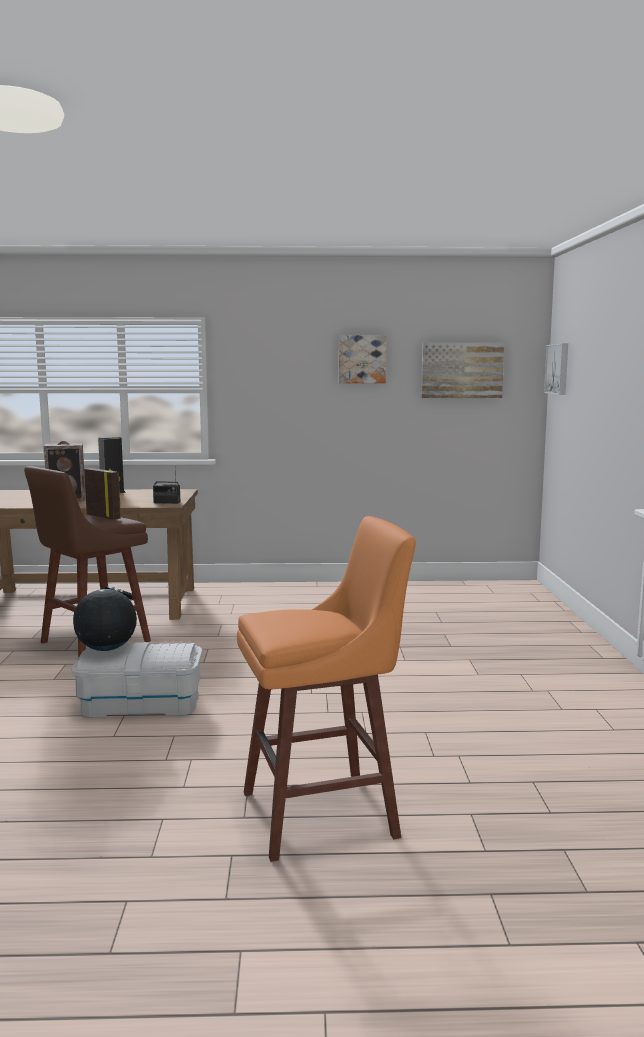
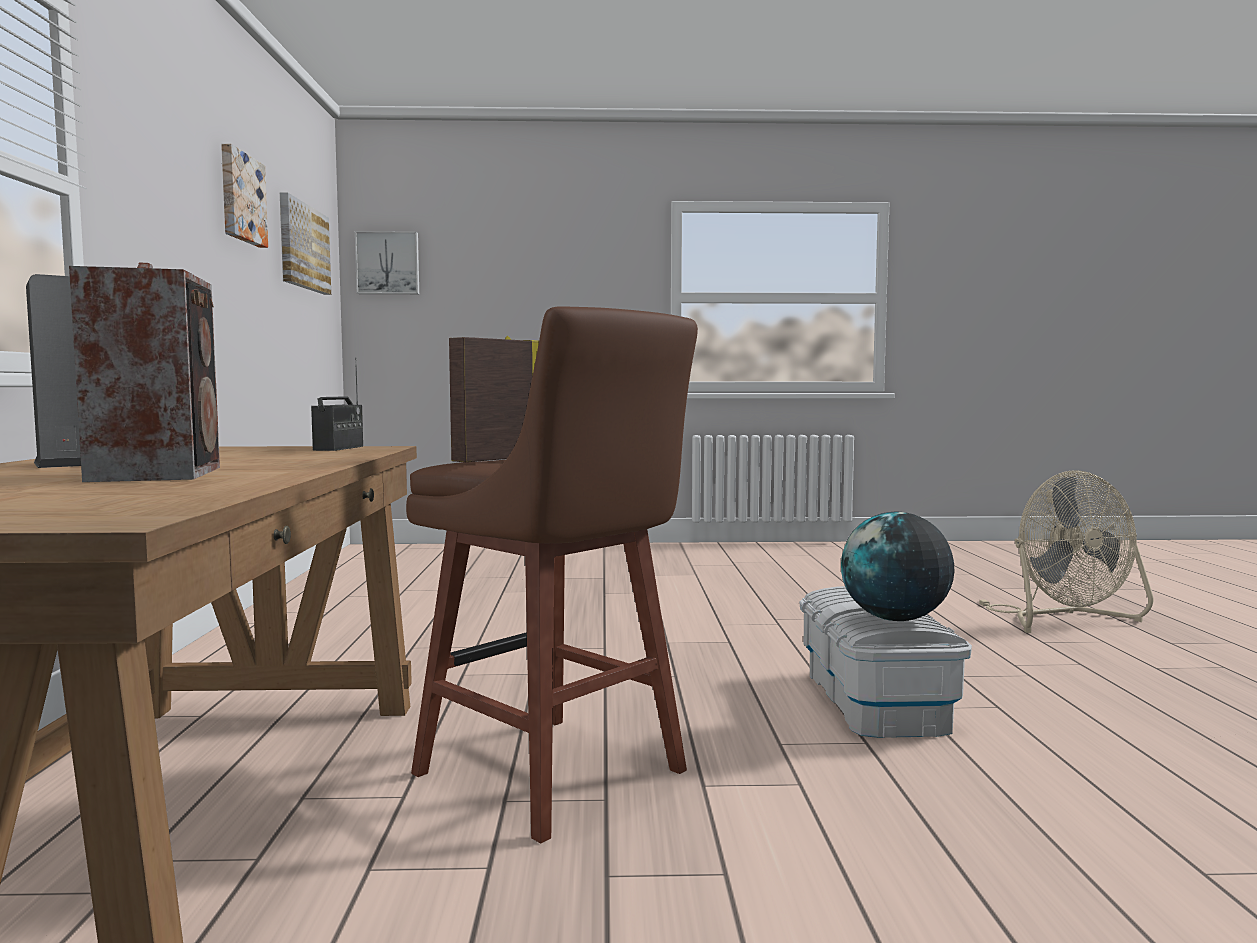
camera: 90 degrees left, 5 degrees down
orange stool [237,516,416,862] -> beige fan [979,470,1154,633]

